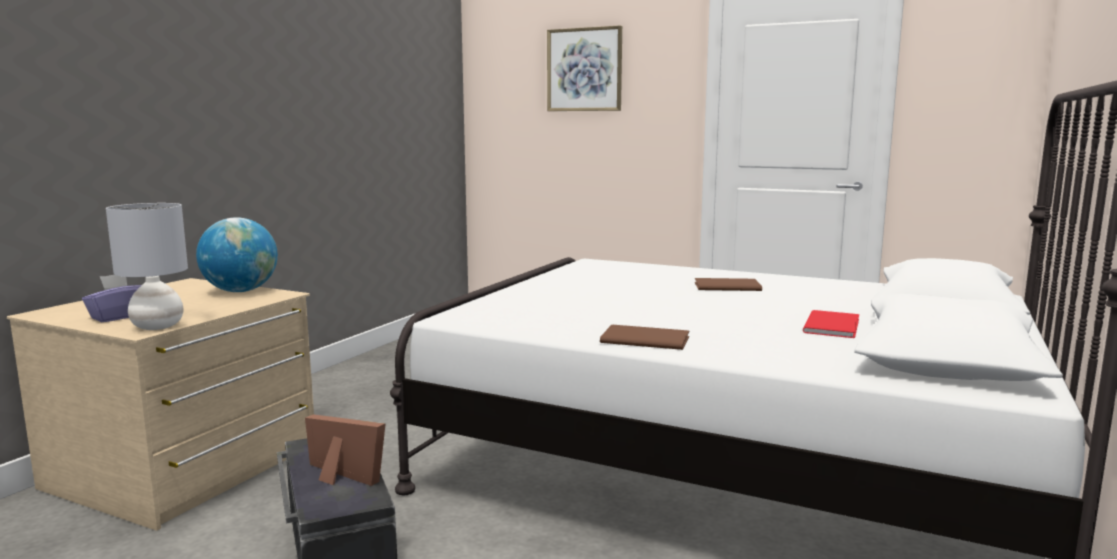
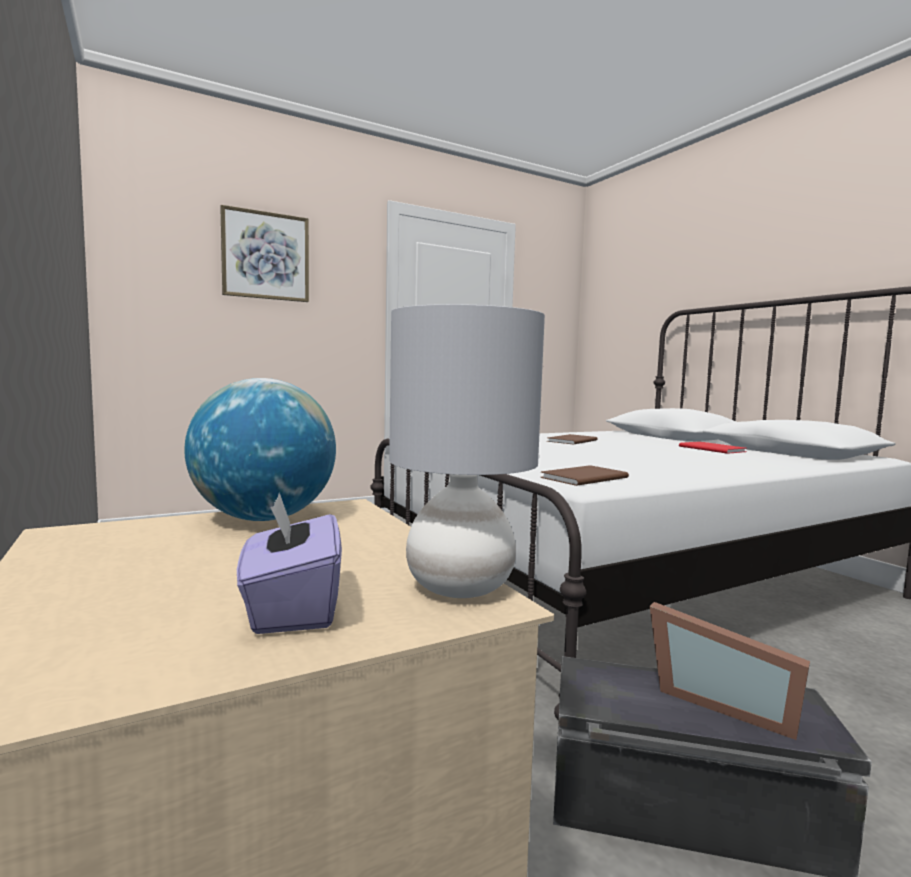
camera: 55 degrees left, 5 degrees down
picture frame [305,414,386,486] -> picture frame turned 120 degrees counterclockwise [650,602,810,740]
brown book [600,325,689,350] -> brown book moved to [541,465,629,486]

